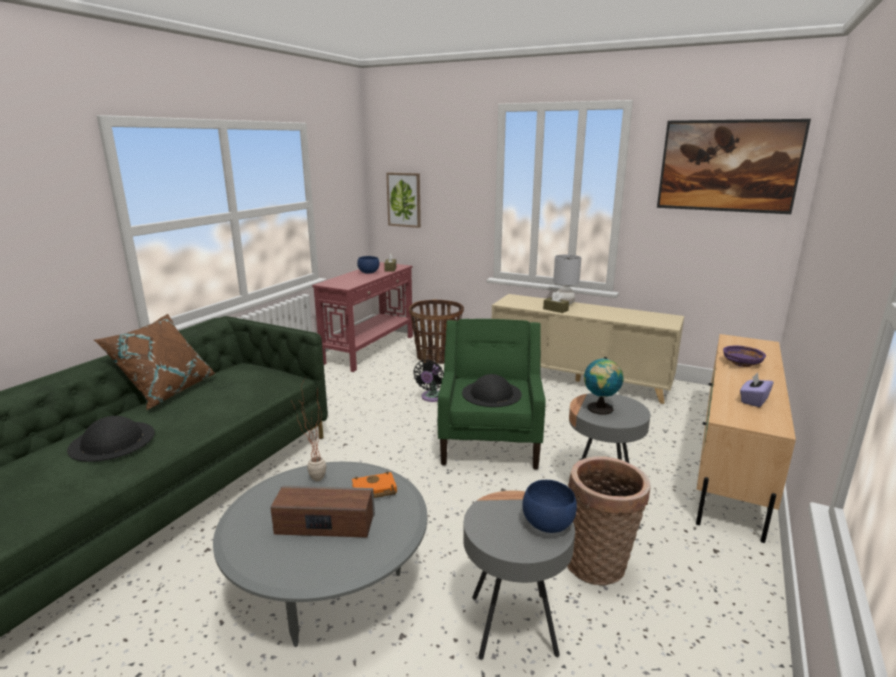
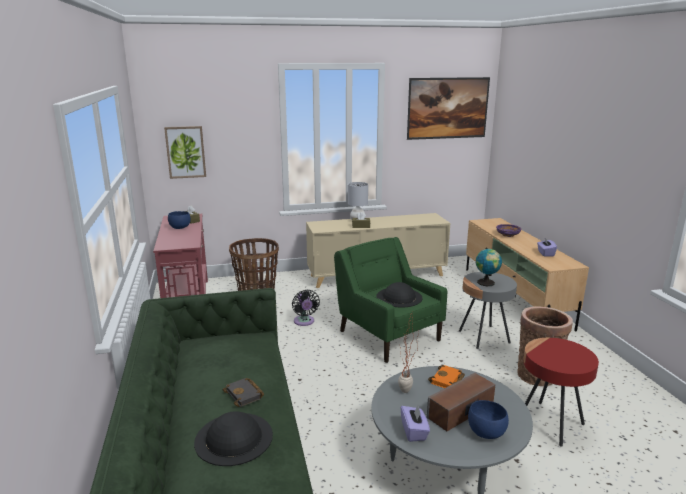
camera: 40 degrees left, 0 degrees up
brown pillow [94,314,215,410] -> none
grey side table [463,491,575,660] -> red side table [523,338,599,447]
blue bowl [522,480,577,533] -> blue bowl moved to [468,400,509,439]
none -> black book [223,378,264,407]
none -> purple tissue box [401,405,430,442]

